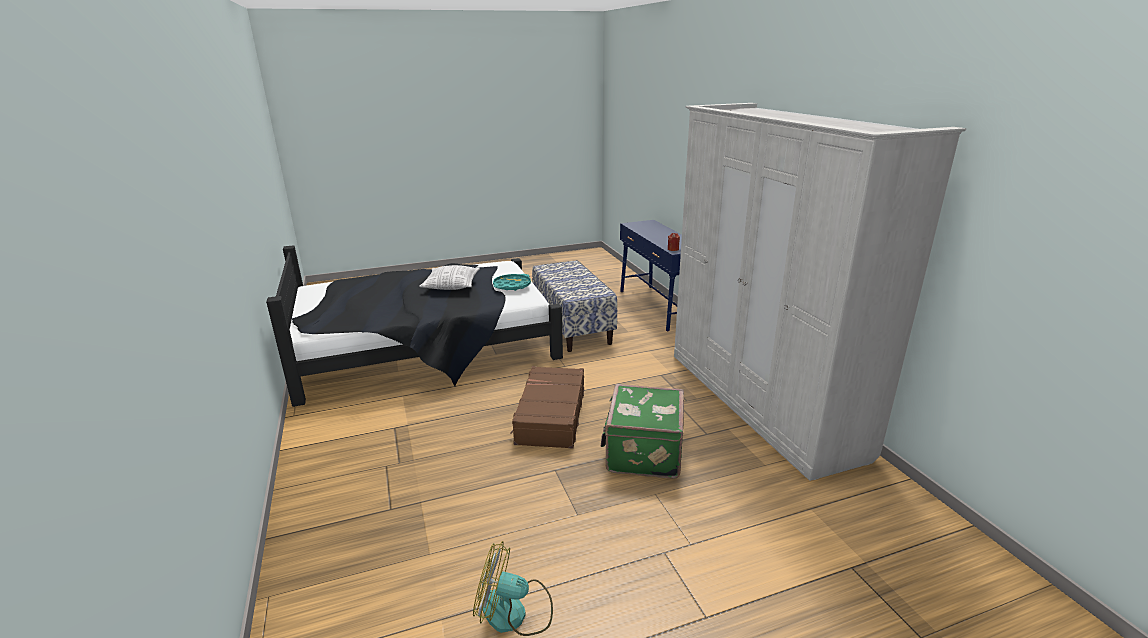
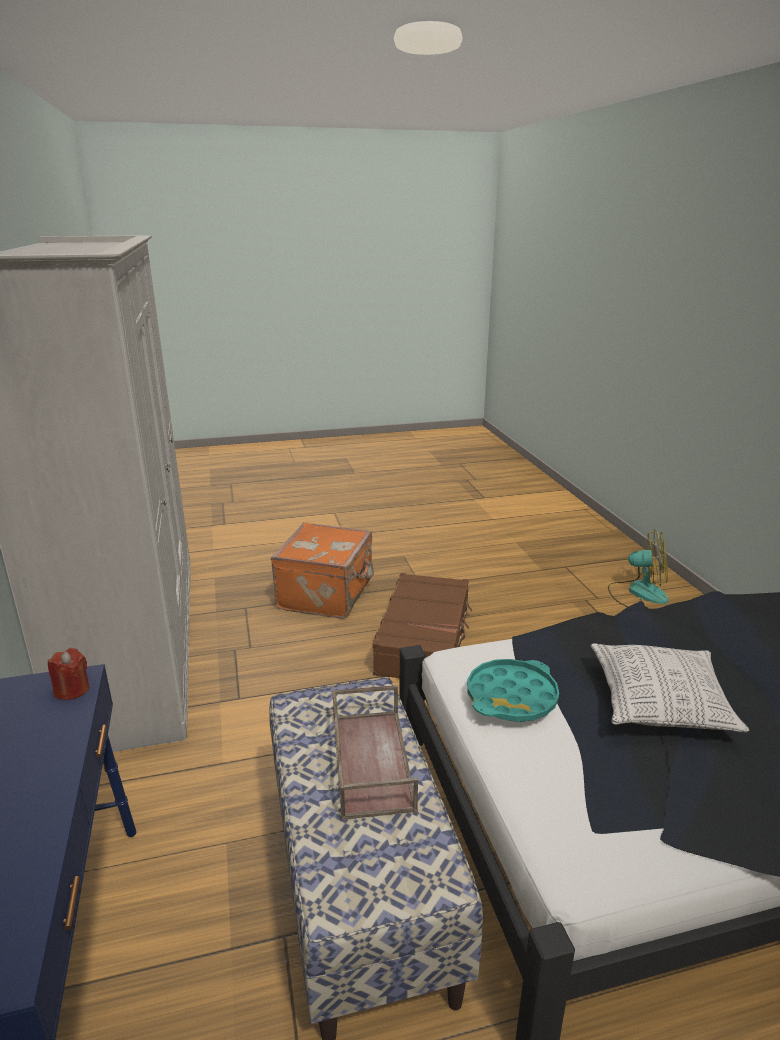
camera: 175 degrees left, 0 degrees up
fan [473,541,553,636] -> fan moved to [608,529,669,607]
green suitcase [601,384,684,479] -> orange suitcase [271,522,374,619]
none -> brown tray [333,685,418,820]

